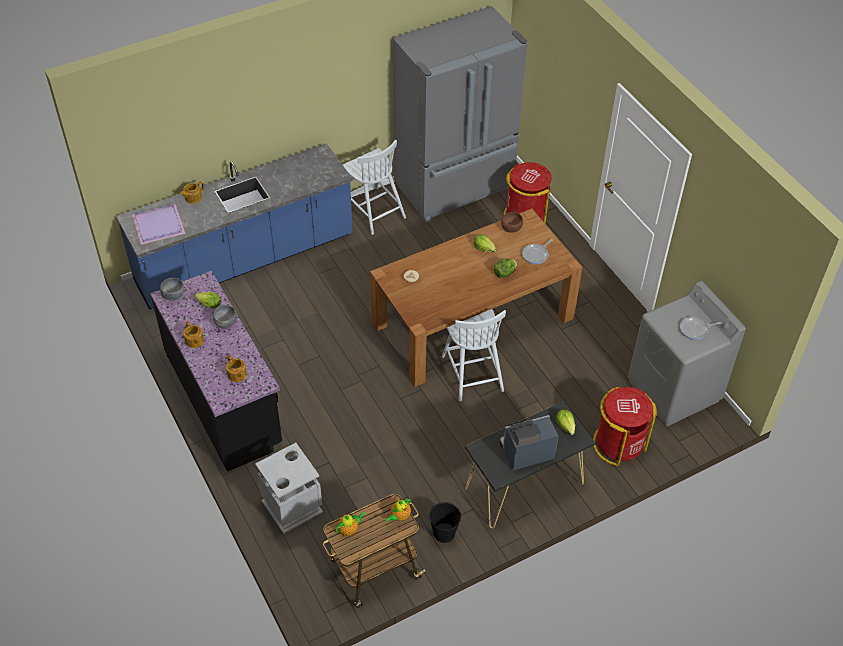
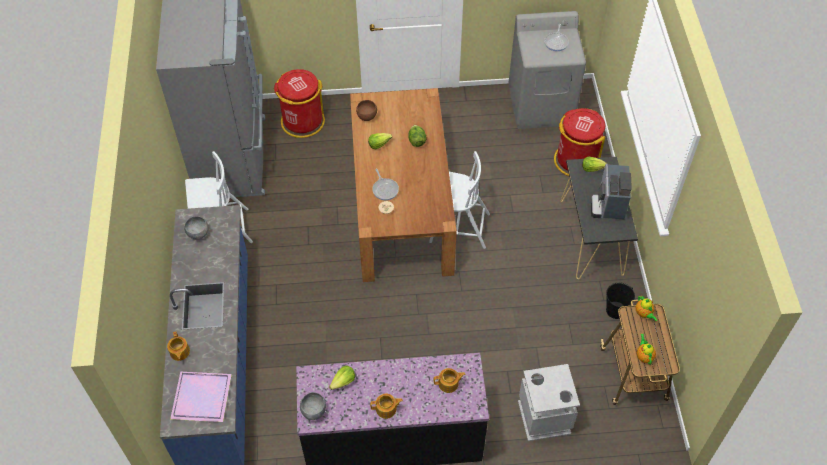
camera: 65 degrees left, 5 degrees up
grey bowl [213,305,237,329] -> grey bowl moved to [184,216,209,240]
frying pan [522,239,553,264] -> frying pan moved to [372,169,399,200]

